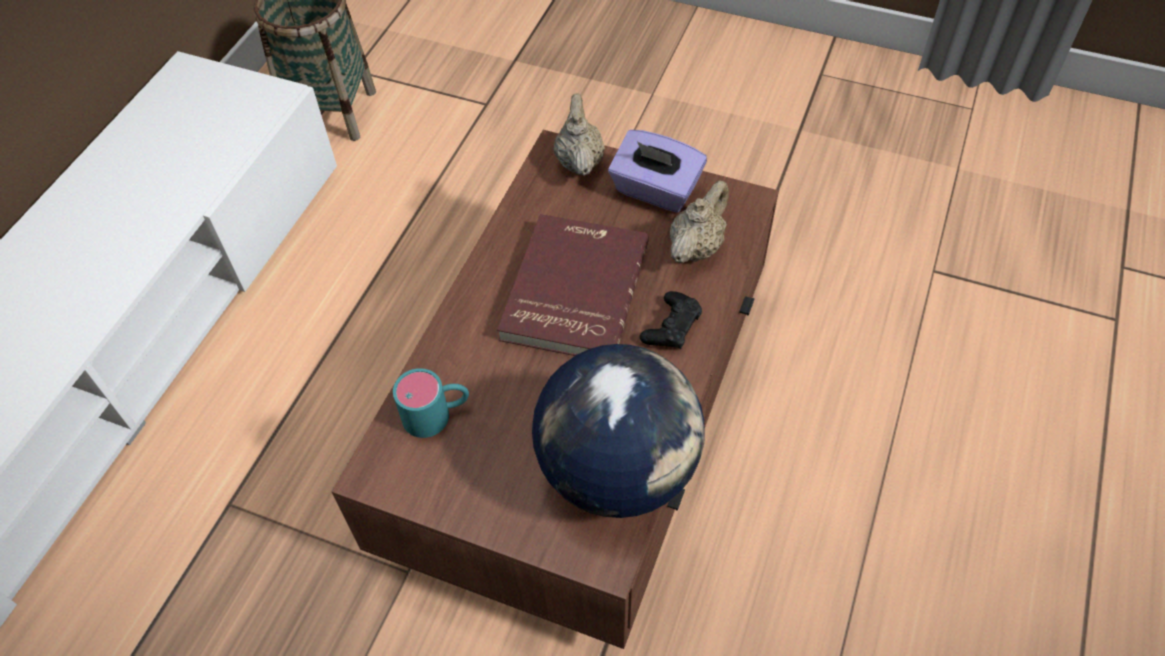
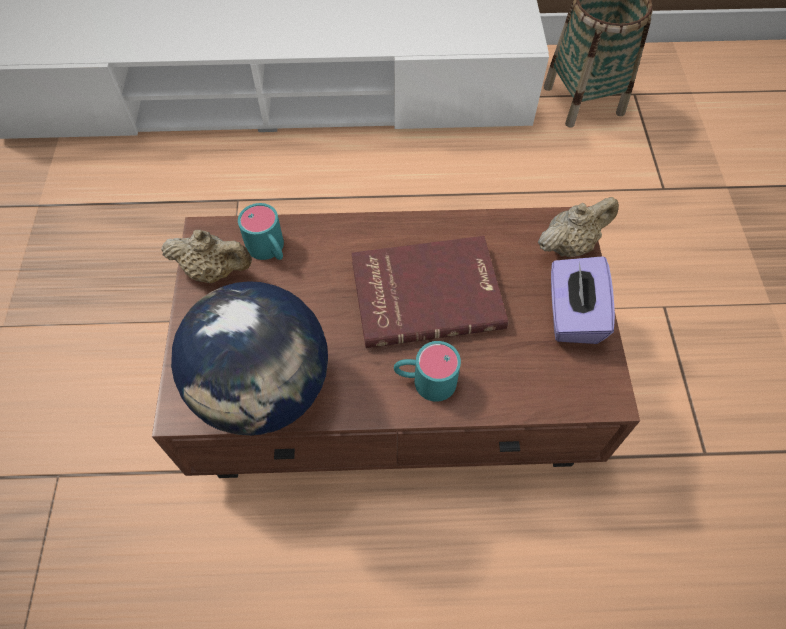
camera: 65 degrees right, 5 degrees up
black game controller [640,291,702,349] -> turquoise mug [394,341,461,402]
beige teapot [670,180,729,263] -> beige teapot moved to [161,230,252,283]

